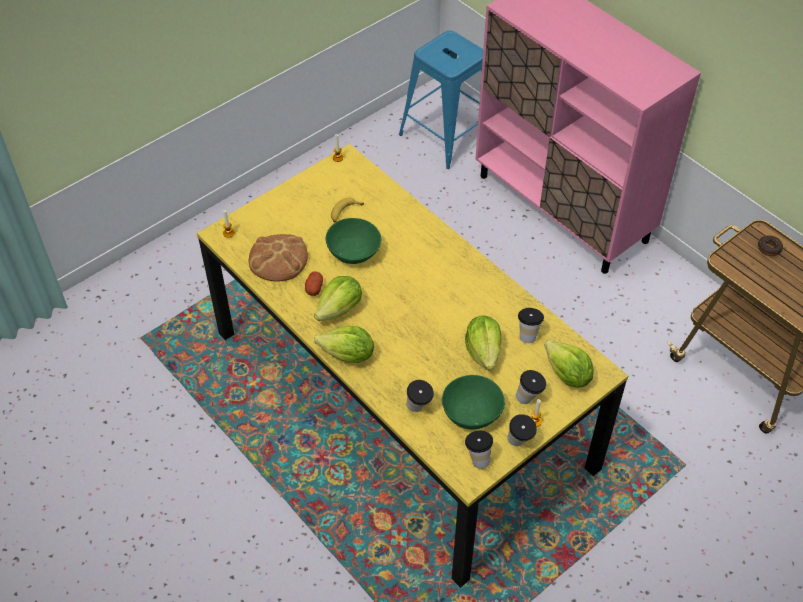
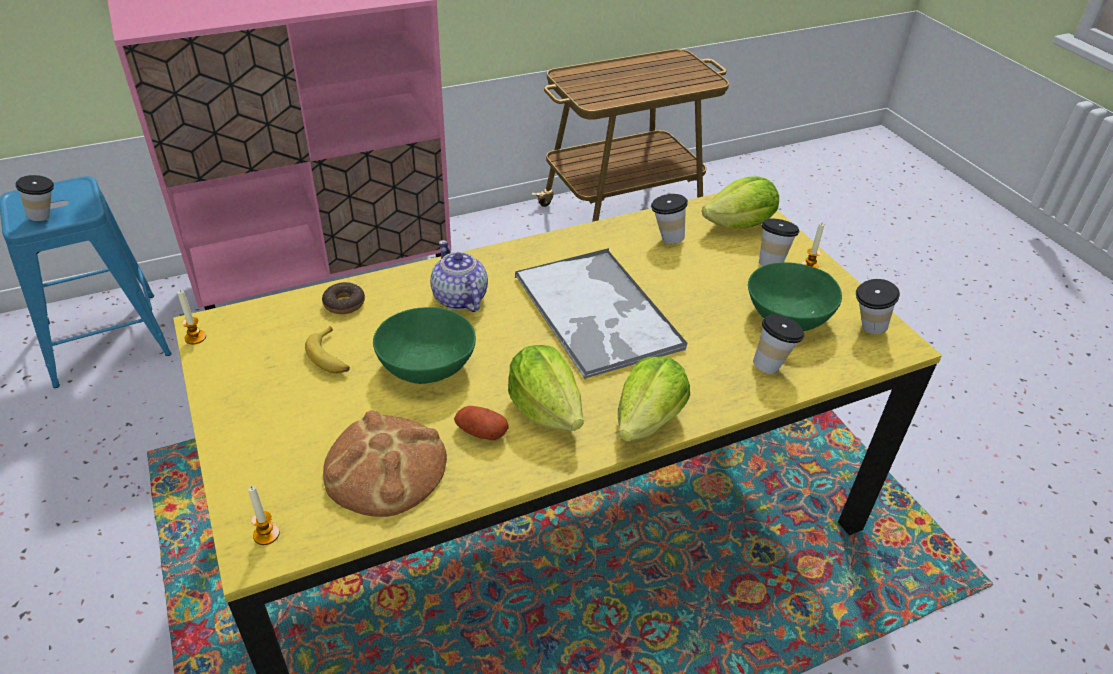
camera: 75 degrees left, 10 degrees down
lettuce [465,316,502,370] -> none
cup [508,414,537,446] -> cup moved to [15,175,54,221]
donut [758,236,783,256] -> donut moved to [322,282,365,314]
none -> teapot [430,240,488,312]
none -> tray [515,248,688,380]

